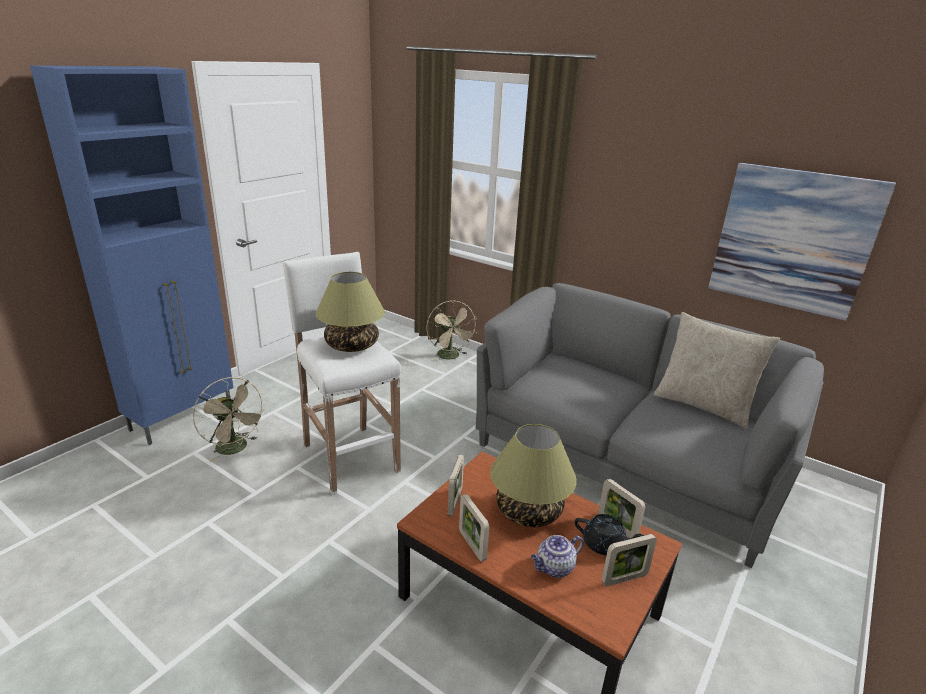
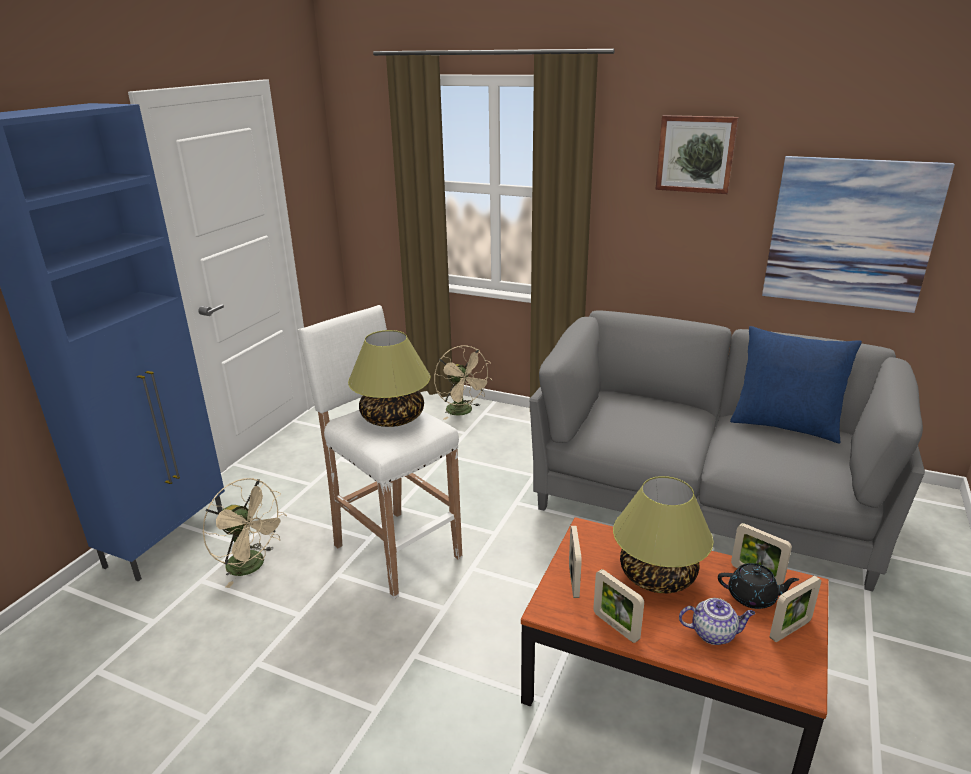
camera: 10 degrees left, 0 degrees up
teapot [531,535,584,578] -> teapot turned 135 degrees counterclockwise [679,598,755,645]
beige pillow [653,312,780,429] -> blue pillow [730,326,862,444]
none -> picture [655,115,739,194]

